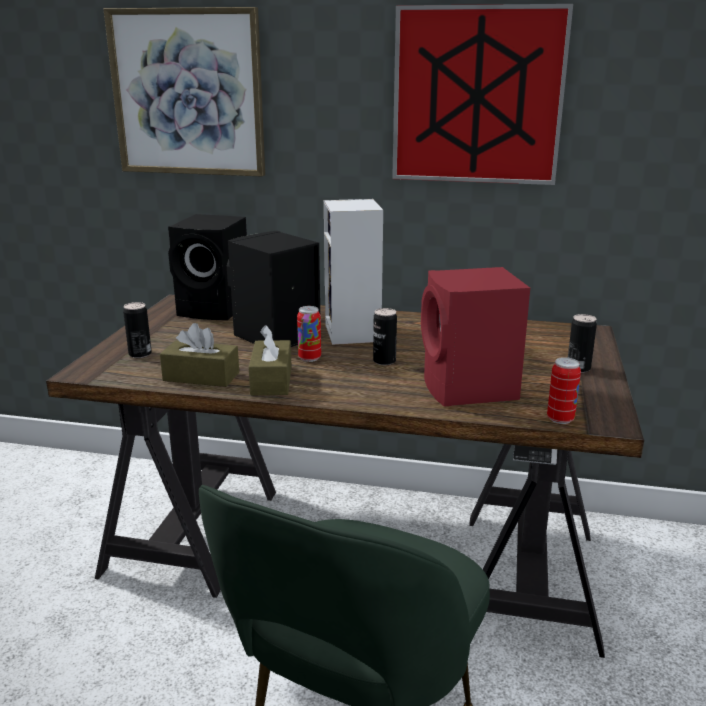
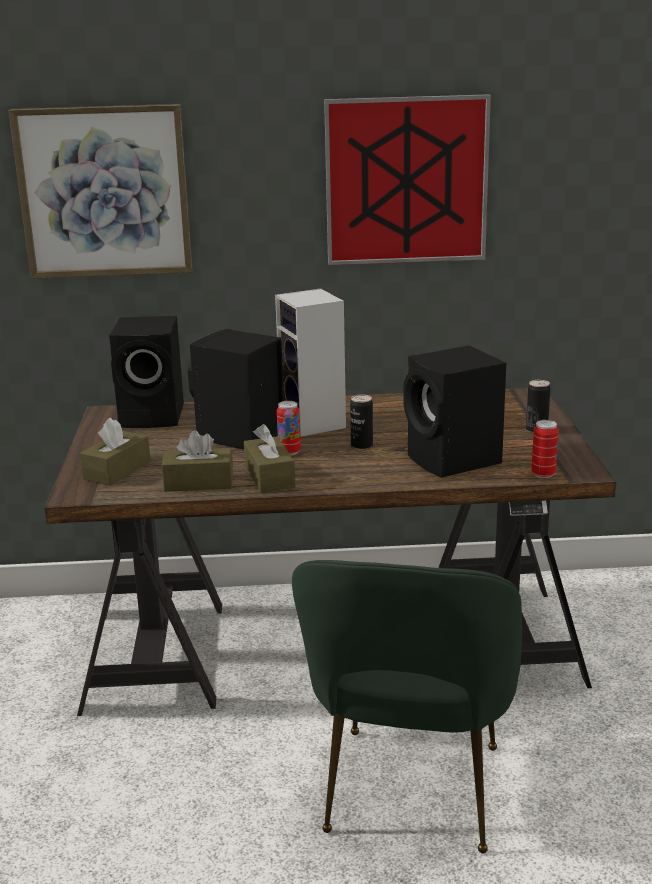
camera: 15 degrees left, 0 degrees up
can [123,302,152,358] -> brown tissue box [80,417,150,485]
red speaker [421,267,530,407] -> black speaker [403,345,506,478]

